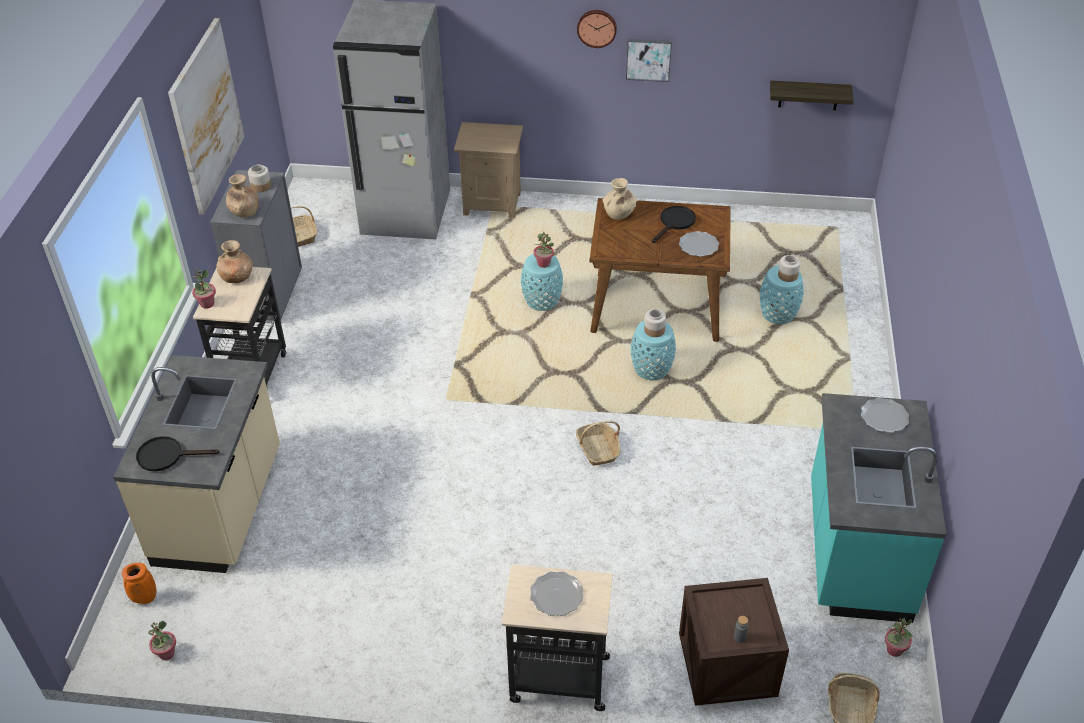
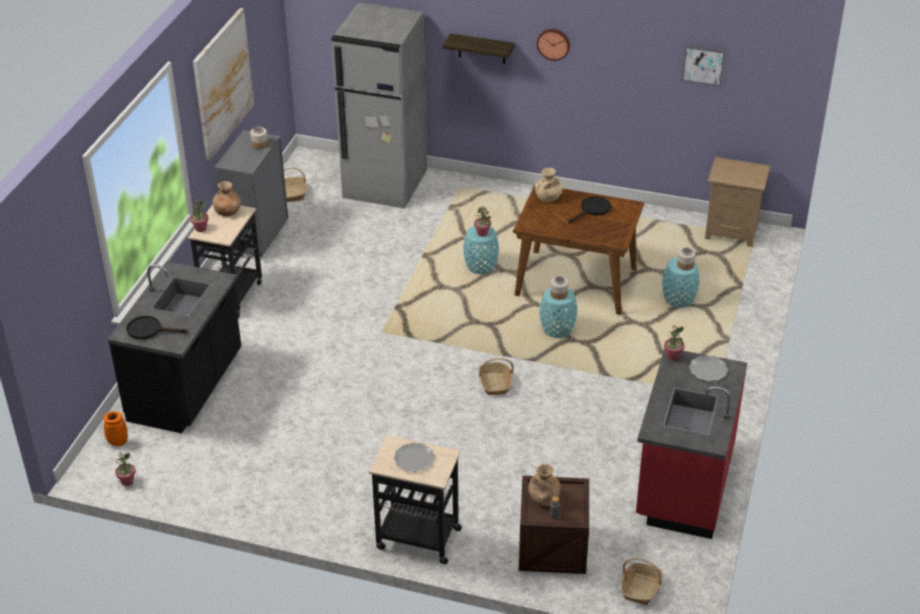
camera: 10 degrees right, 5 degrees down
beige counter [113,355,280,573] -> black counter [108,261,241,434]
brown vase [226,174,259,218] -> brown vase moved to [529,464,561,506]
beige nightstand [454,122,523,218] -> beige nightstand moved to [705,157,770,247]
picture [626,39,672,82] -> picture moved to [683,46,725,86]
plate [679,231,719,257] -> none
shelf [770,81,854,110] -> shelf moved to [443,34,515,64]
turquoise counter [811,393,947,623] -> red counter [636,349,747,539]
potted plant [885,618,912,657] -> potted plant moved to [664,325,685,361]

